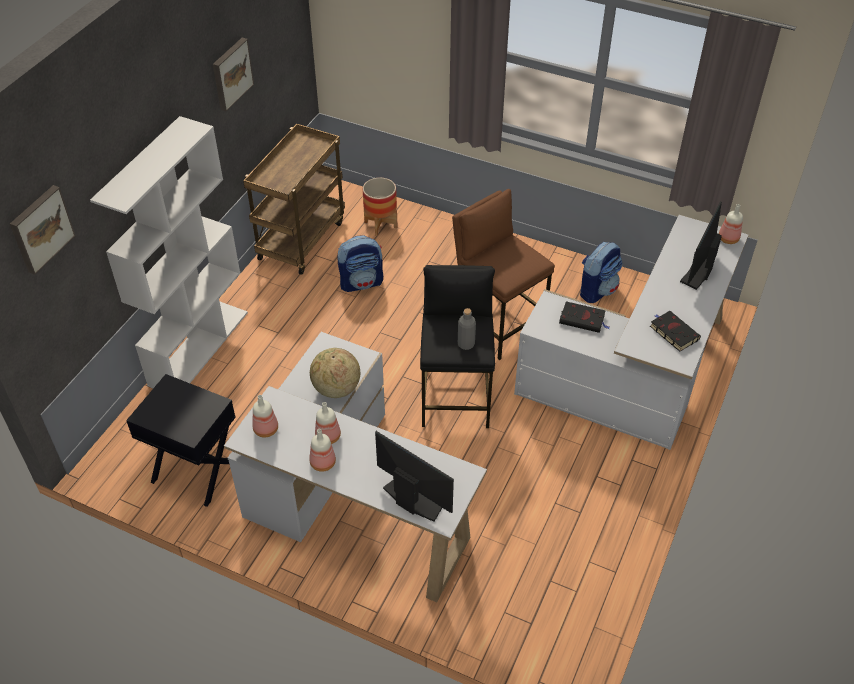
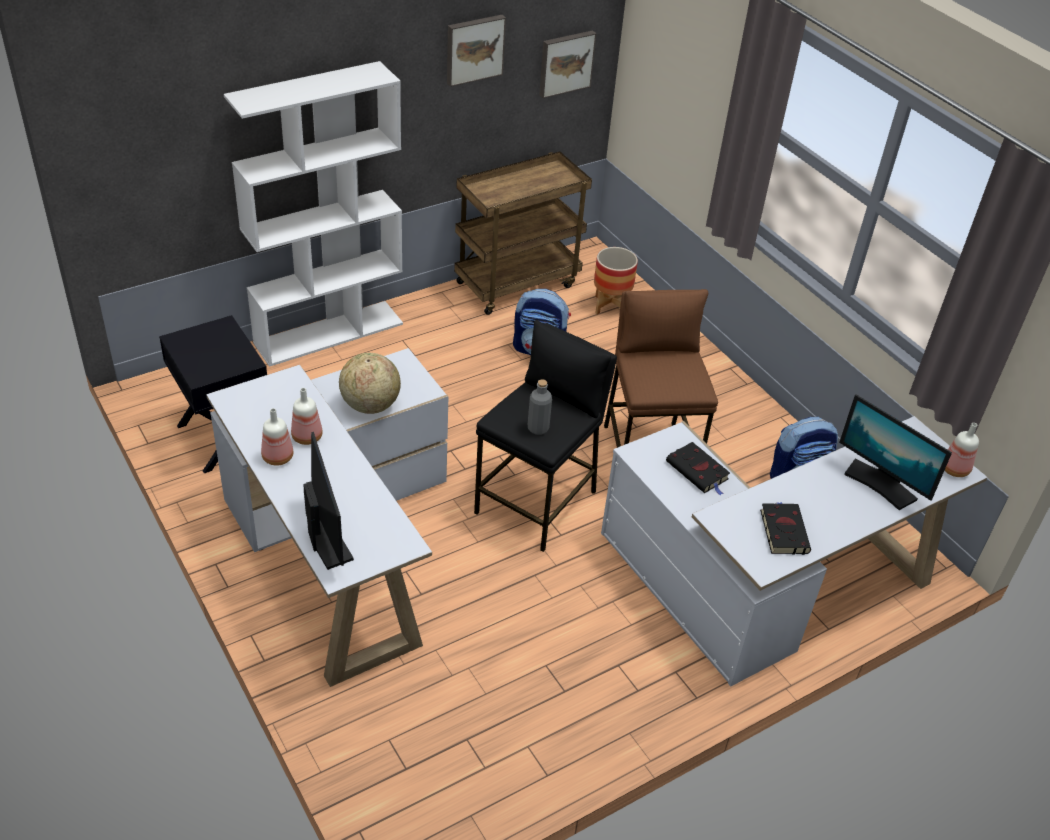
camera: 30 degrees right, 5 degrees down
picture [10,185,76,275] -> picture moved to [539,30,597,98]
bottle [252,395,278,437] -> none
monitor [680,201,722,290] -> monitor turned 105 degrees counterclockwise [839,395,952,510]

